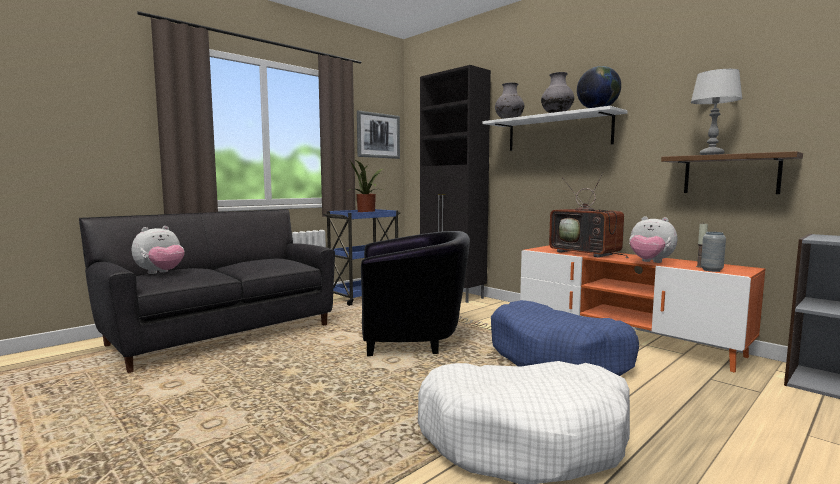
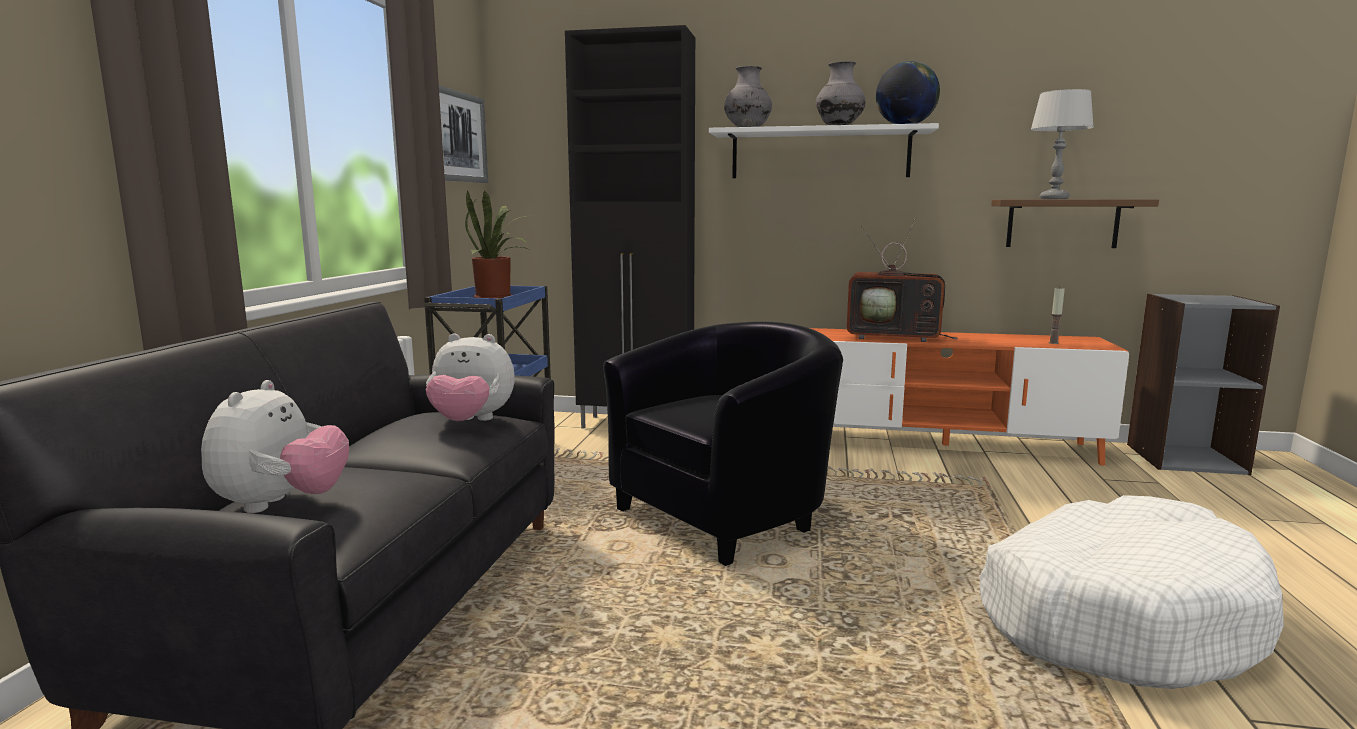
camera: 35 degrees left, 5 degrees up
blue dog bed [491,300,639,376] -> none
plush toy [629,216,677,263] -> plush toy moved to [426,333,515,421]
grey vase [701,232,726,272] -> none

